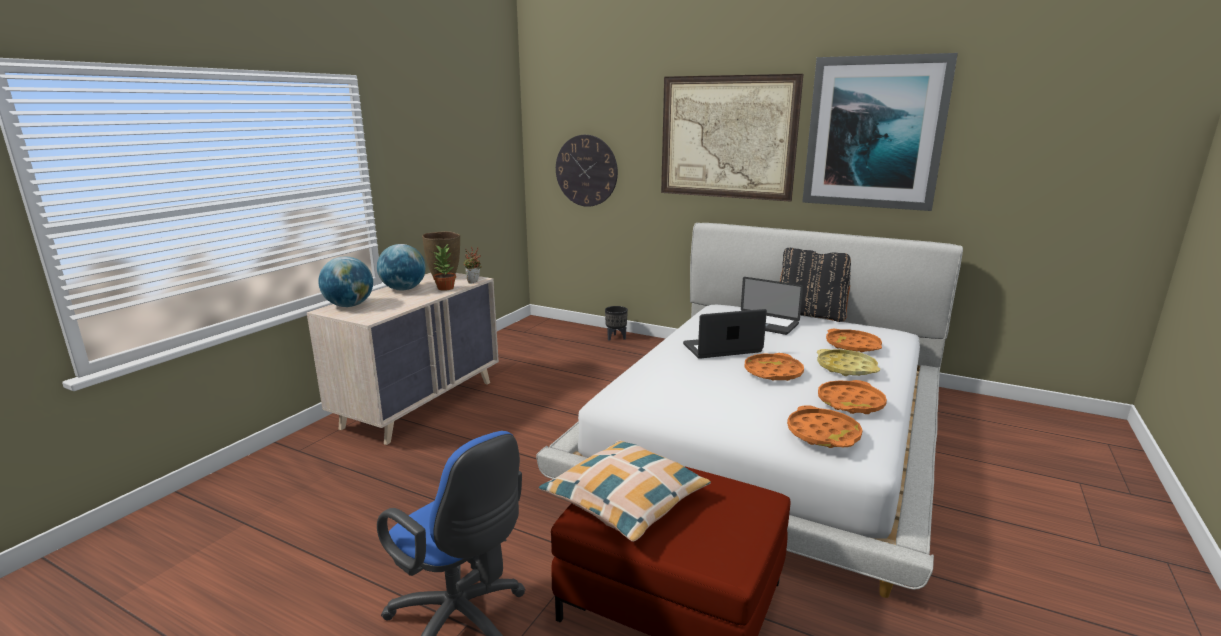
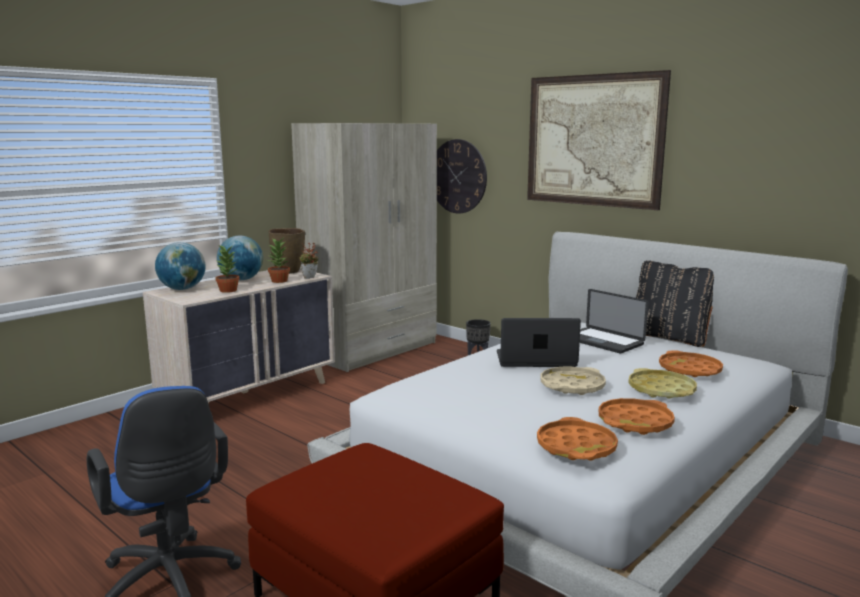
camera: 15 degrees right, 5 degrees down
pillow [539,440,711,542] -> none
orange tray [745,353,804,381] -> beige tray [540,367,606,395]
picture [802,53,958,211] -> none
none -> potted plant [216,246,240,293]
none -> beige wardrobe [291,123,437,372]

